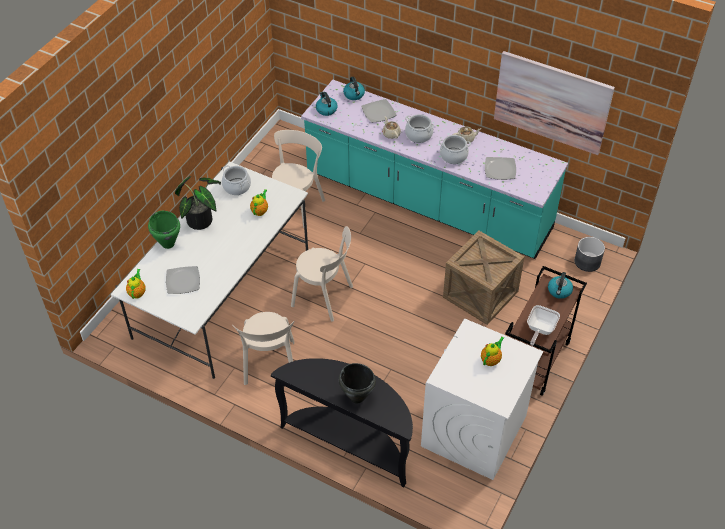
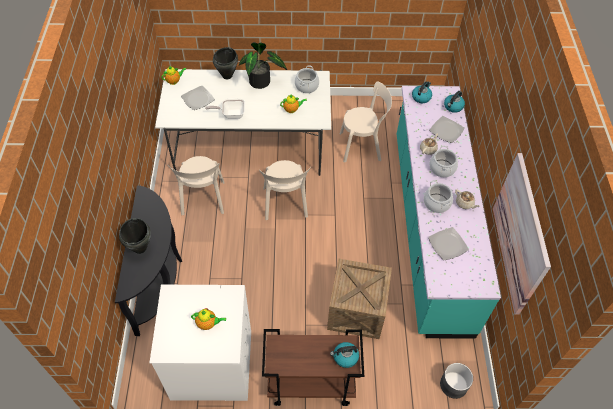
camera: 60 degrees right, 5 degrees up
green cooking pot [148,211,180,249] -> black cooking pot [213,47,238,79]
beige chair [232,312,295,385] -> beige chair turned 60 degrees counterclockwise [167,156,225,215]
frying pan [527,305,560,346] -> frying pan moved to [205,99,245,119]

